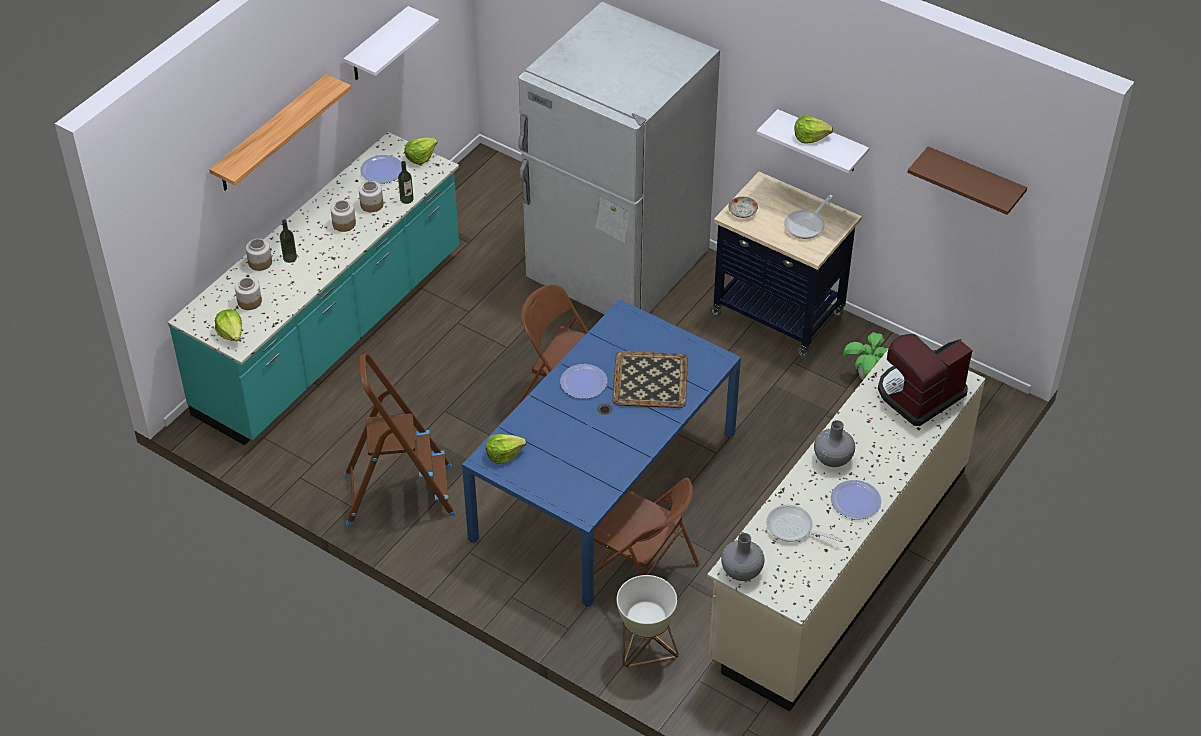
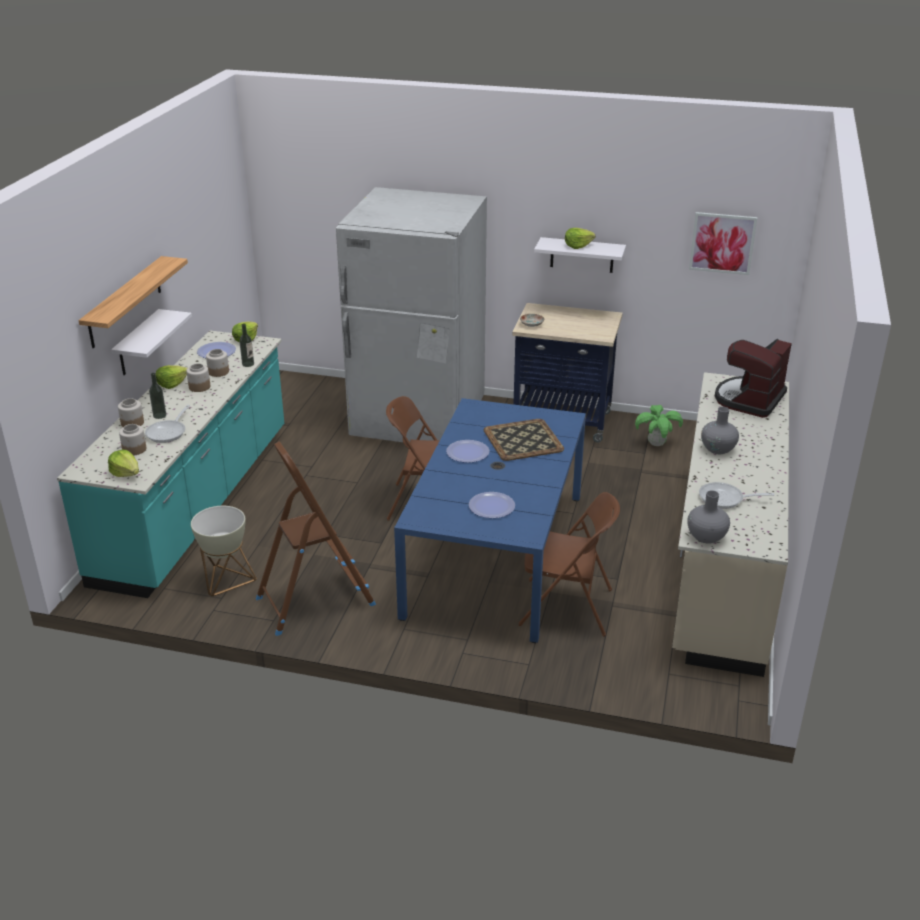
camera: 20 degrees left, 15 degrees down
white shelf [344,6,439,80] -> white shelf moved to [111,309,192,375]
lettuce [486,434,526,464] -> lettuce moved to [156,365,187,389]
planter [616,575,678,667] -> planter moved to [191,506,257,596]
frying pan [784,195,833,239] -> frying pan moved to [145,405,190,443]
plate [831,480,882,519] -> plate moved to [469,492,515,518]
brown shelf [908,146,1027,215] -> picture [689,212,757,275]

